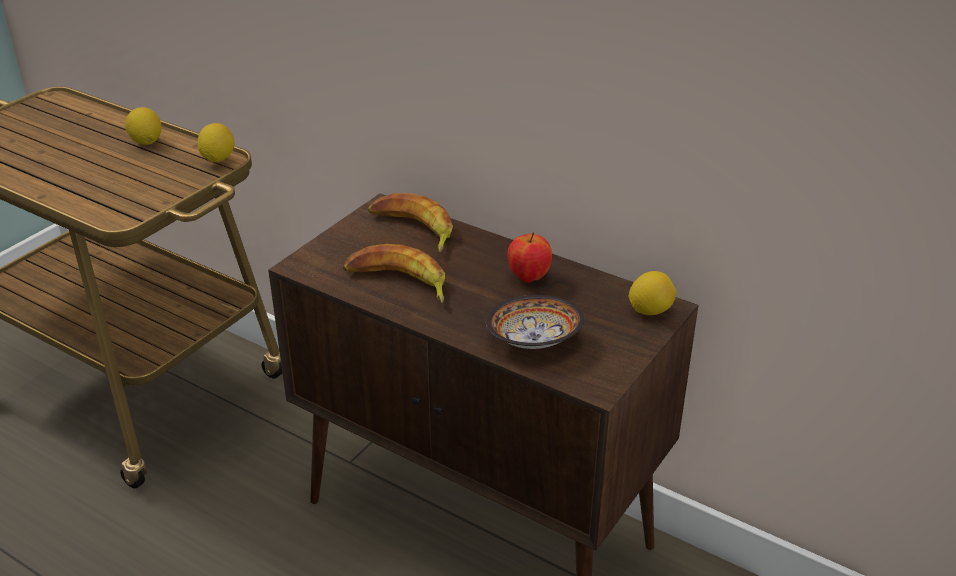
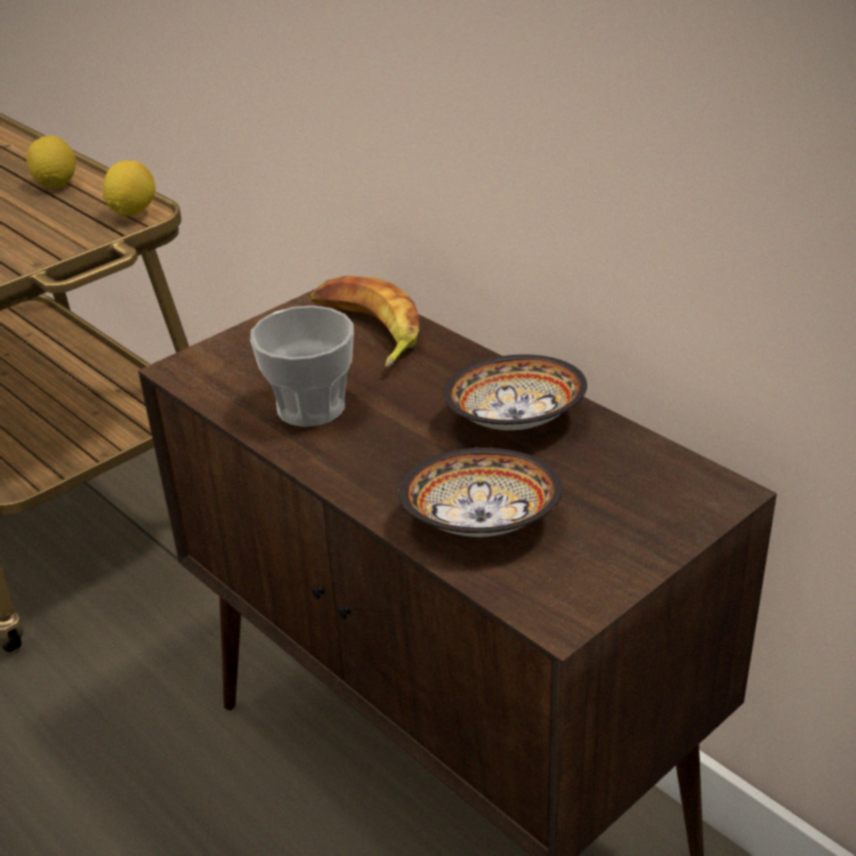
camera: 15 degrees right, 0 degrees up
banana [343,244,445,303] -> cup [250,305,354,427]
apple [508,233,552,283] -> bowl [443,354,587,430]
lemon [628,271,676,315] -> none

